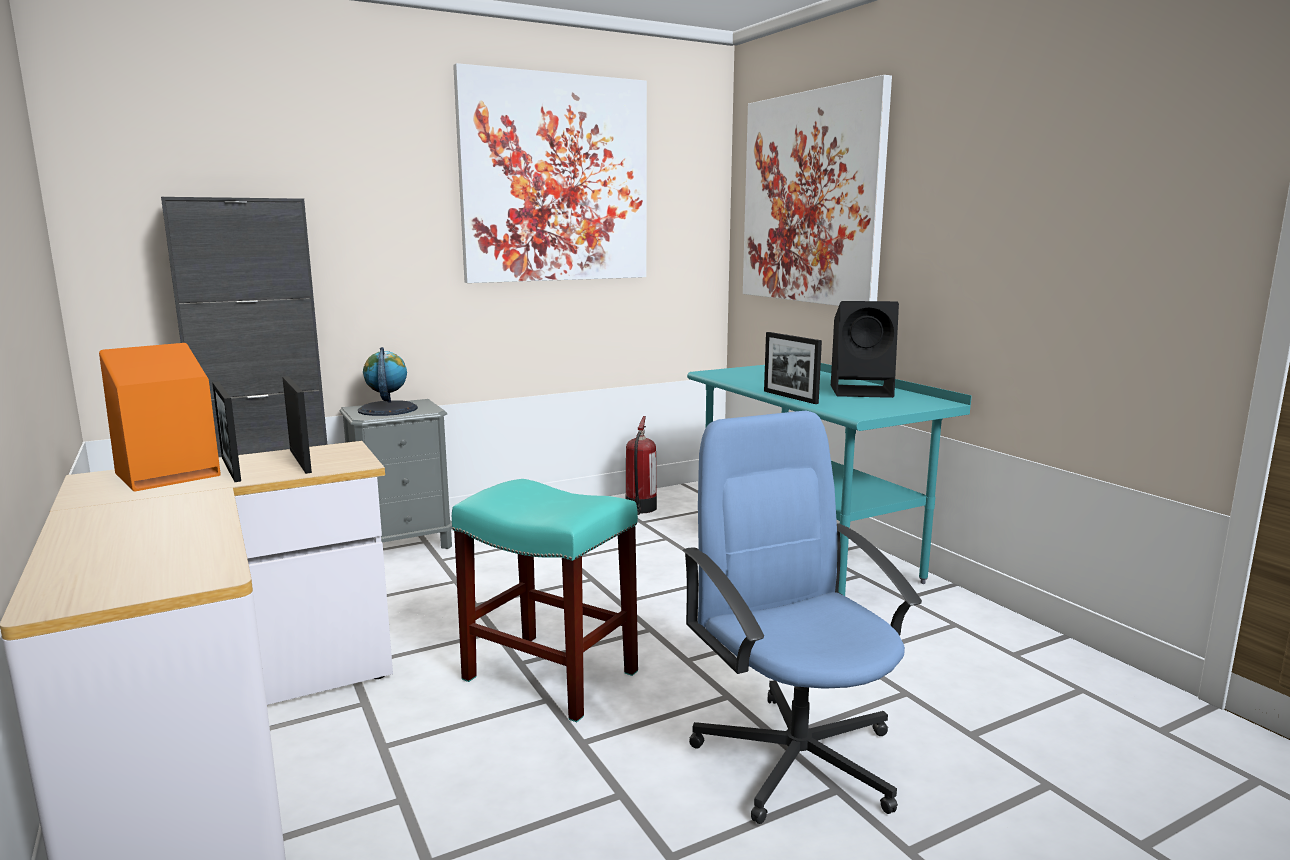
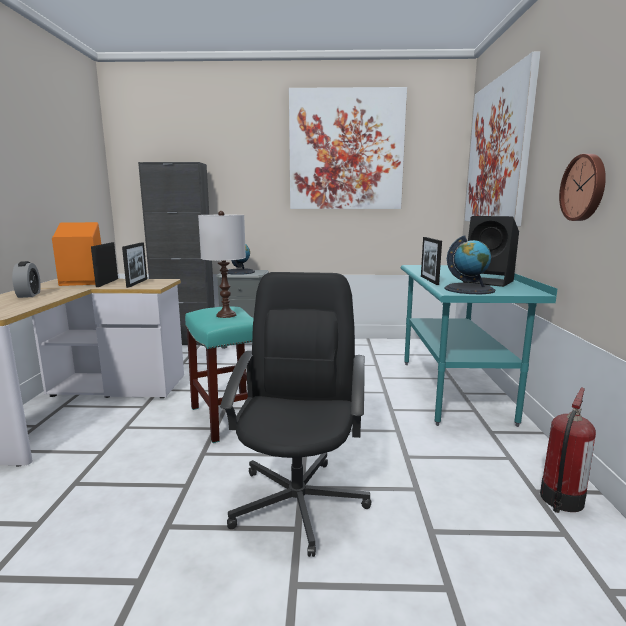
camera: 30 degrees right, 0 degrees up
fire extinguisher [625,416,657,515] -> fire extinguisher moved to [540,388,596,513]
blue office chair [683,411,922,824] -> black office chair [220,272,372,557]
none -> alarm clock [12,261,41,298]
none -> white table lamp [198,211,246,318]
none -> globe [444,236,496,294]
none -> wall clock [559,154,606,221]

